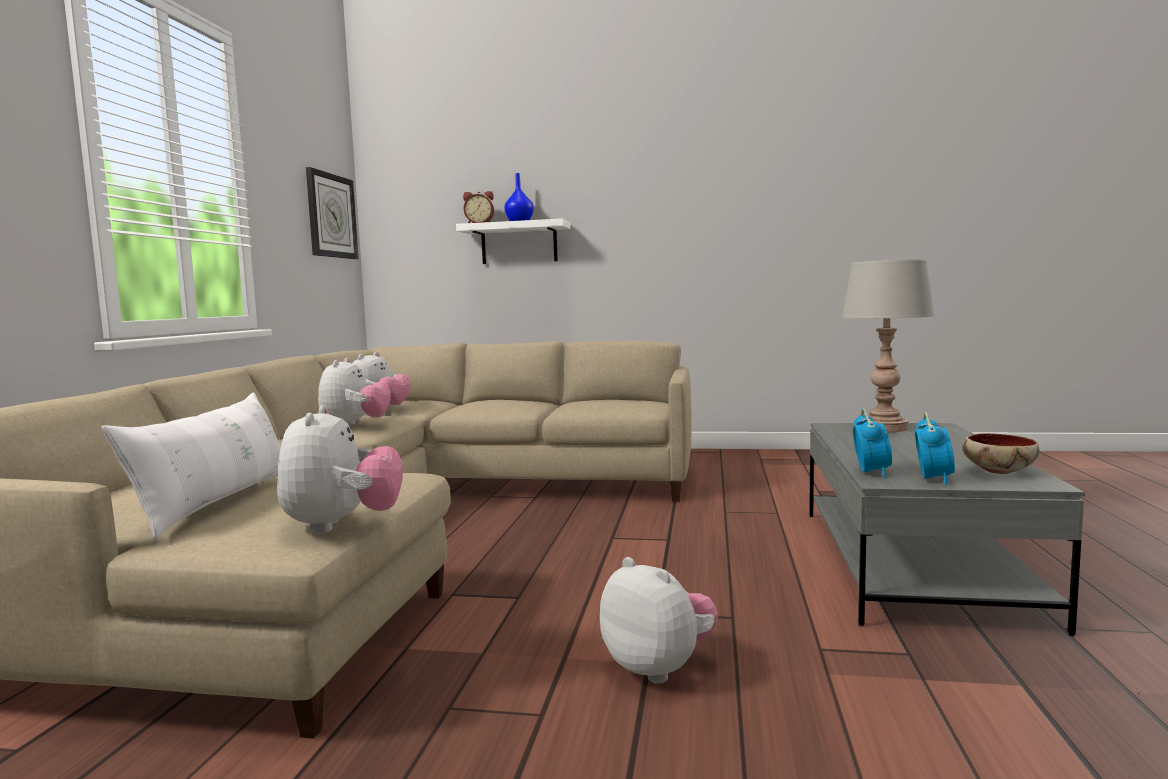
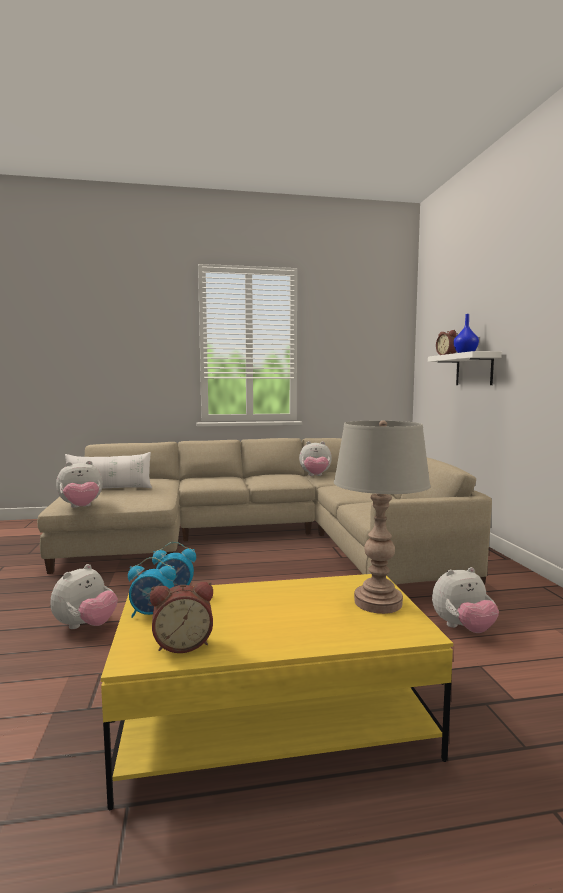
camera: 70 degrees right, 0 degrees up
wall clock [306,167,359,259] -> none
plush toy [318,358,391,425] -> plush toy moved to [432,567,499,633]
grey coffee table [809,423,1085,636] -> yellow coffee table [101,574,453,810]
bowl [963,433,1040,474] -> alarm clock [150,582,213,653]

